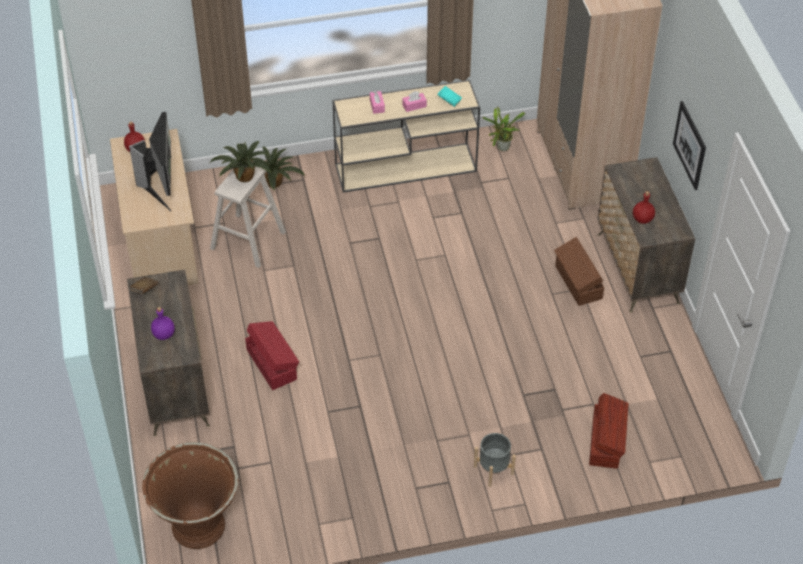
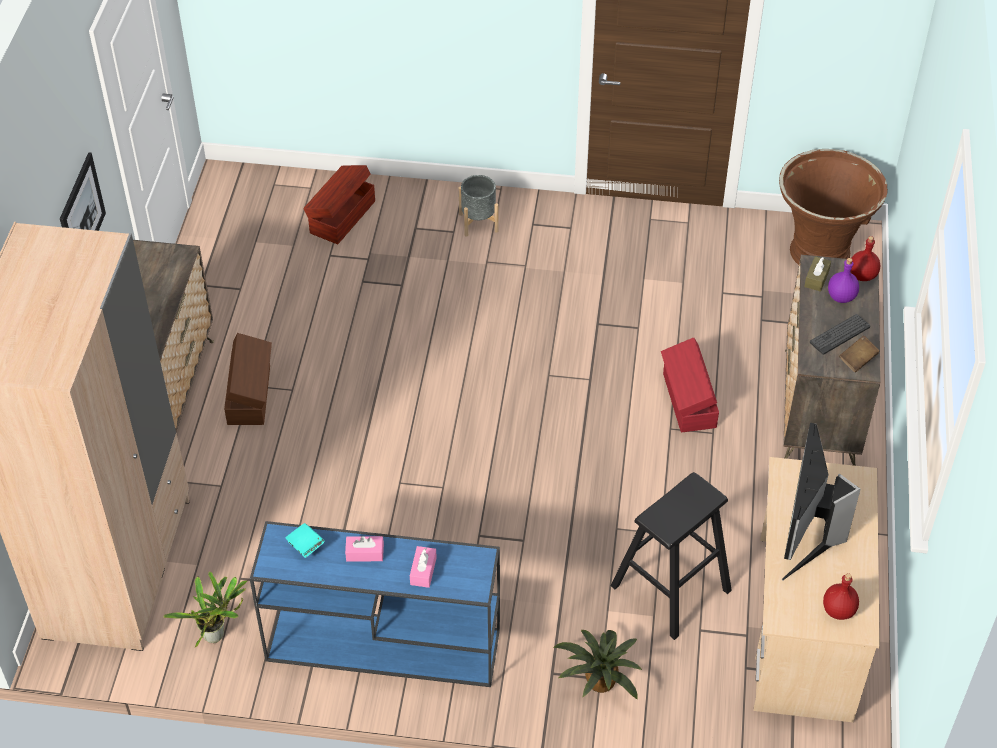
camera: 160 degrees left, 0 degrees up
potted plant [210,141,271,182] -> none
beige stool [210,161,286,268] -> black stool [611,472,732,640]
beige console table [333,80,480,193] -> blue console table [250,521,500,687]
red bottle [633,191,655,224] -> red bottle moved to [851,236,880,281]
none -> brown tissue box [804,256,831,292]
none -> keyboard [810,314,870,355]

